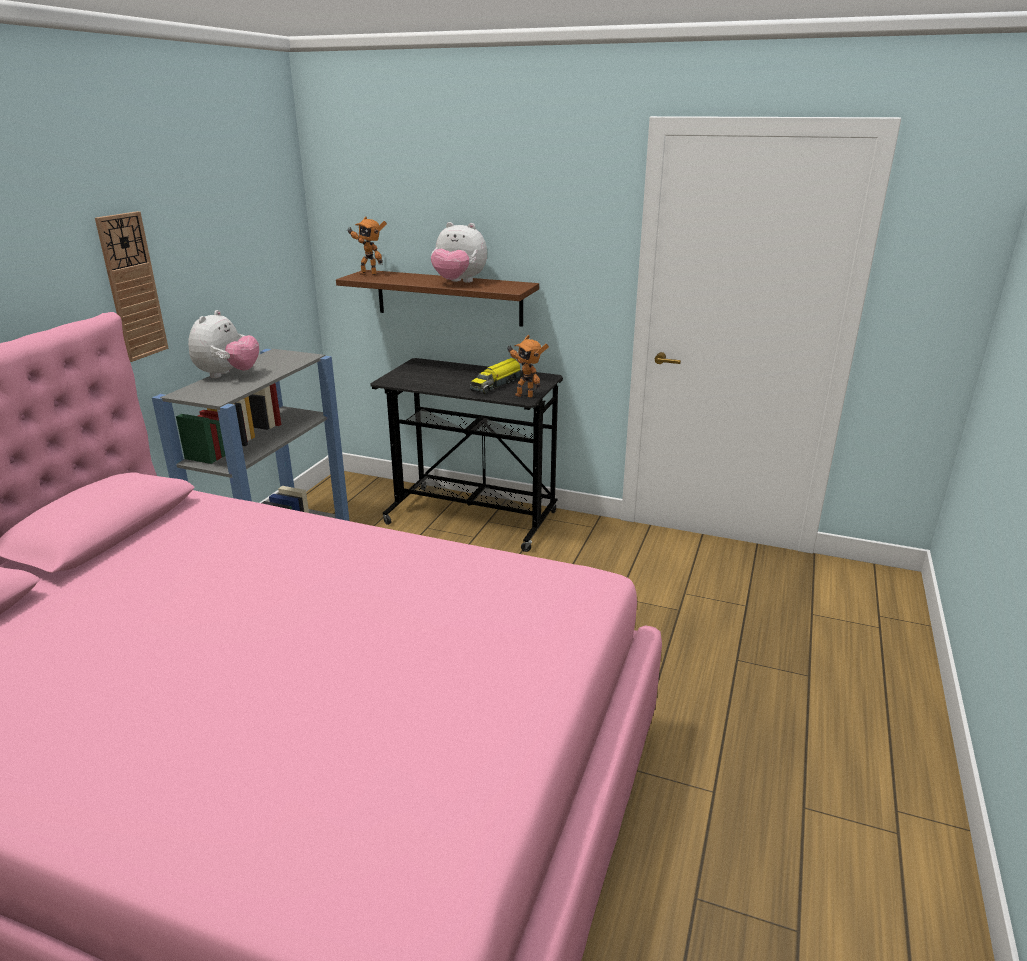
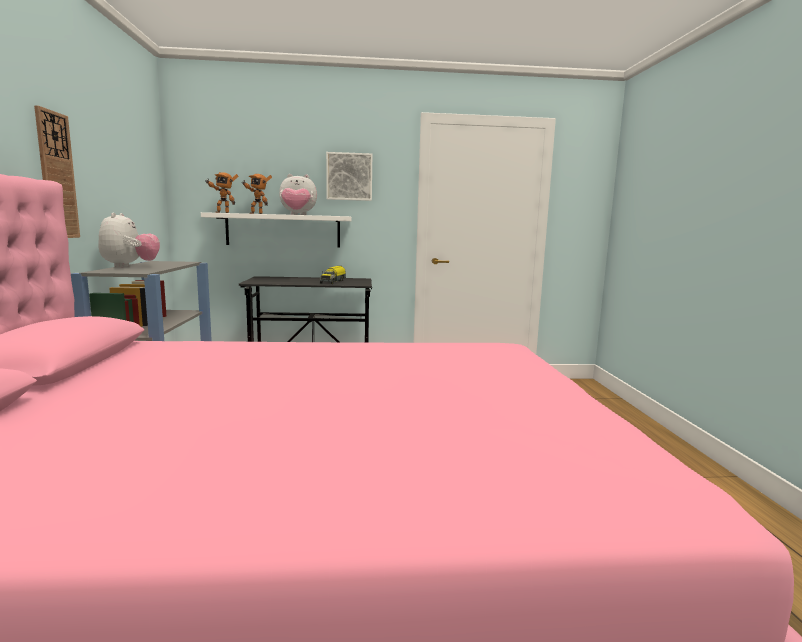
camera: 25 degrees left, 15 degrees down
brown shelf [336,270,539,327] -> white shelf [201,212,352,248]
toy robot [507,335,549,398] -> toy robot moved to [243,174,272,214]
none -> picture [326,152,372,201]

